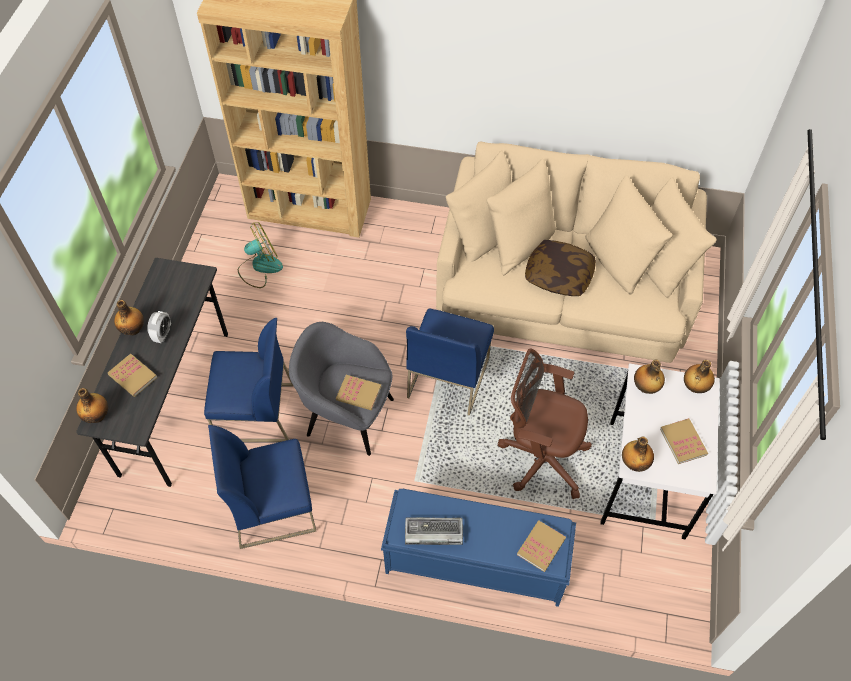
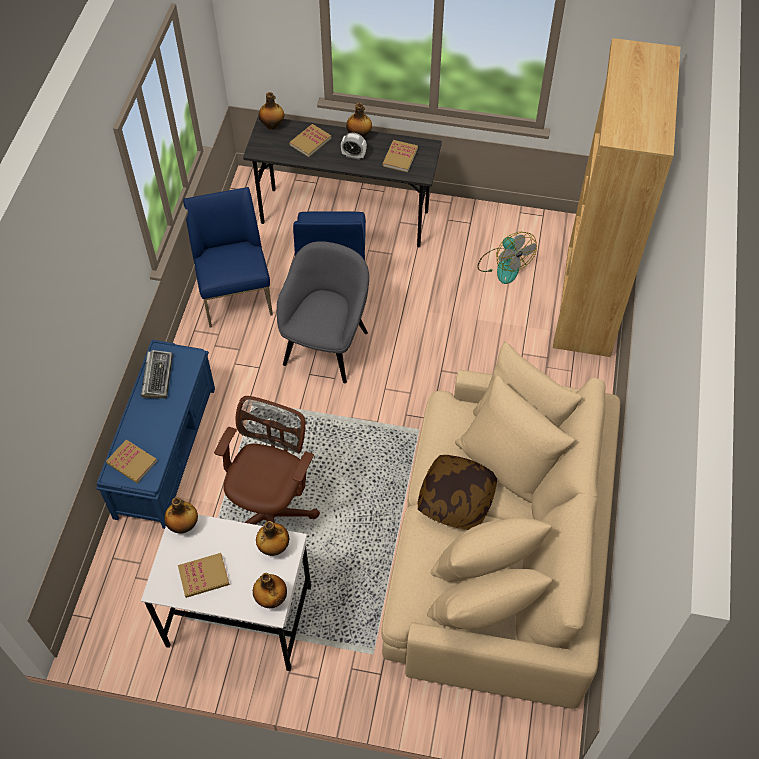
camera: 90 degrees right, 0 degrees up
book [336,375,381,411] -> book moved to [383,140,418,172]
blue chair [406,308,494,415] -> none

